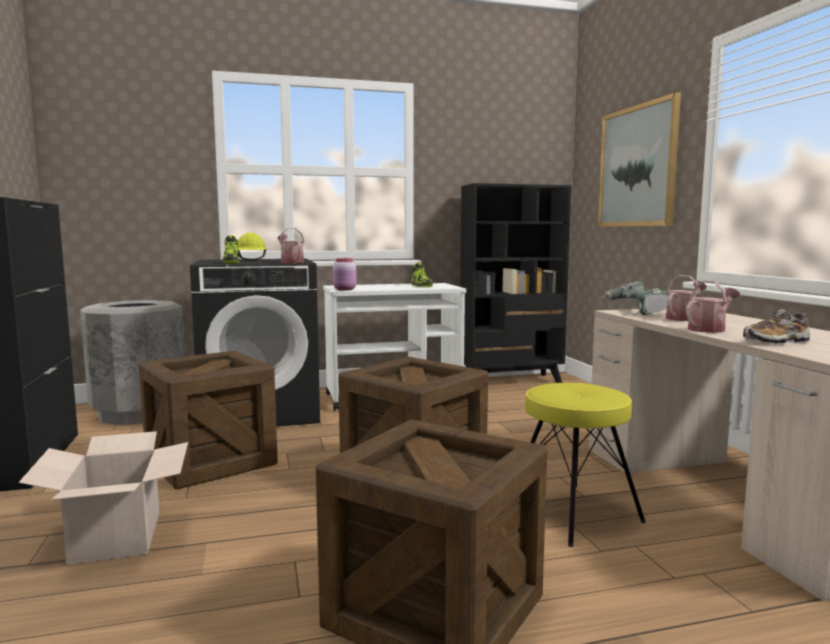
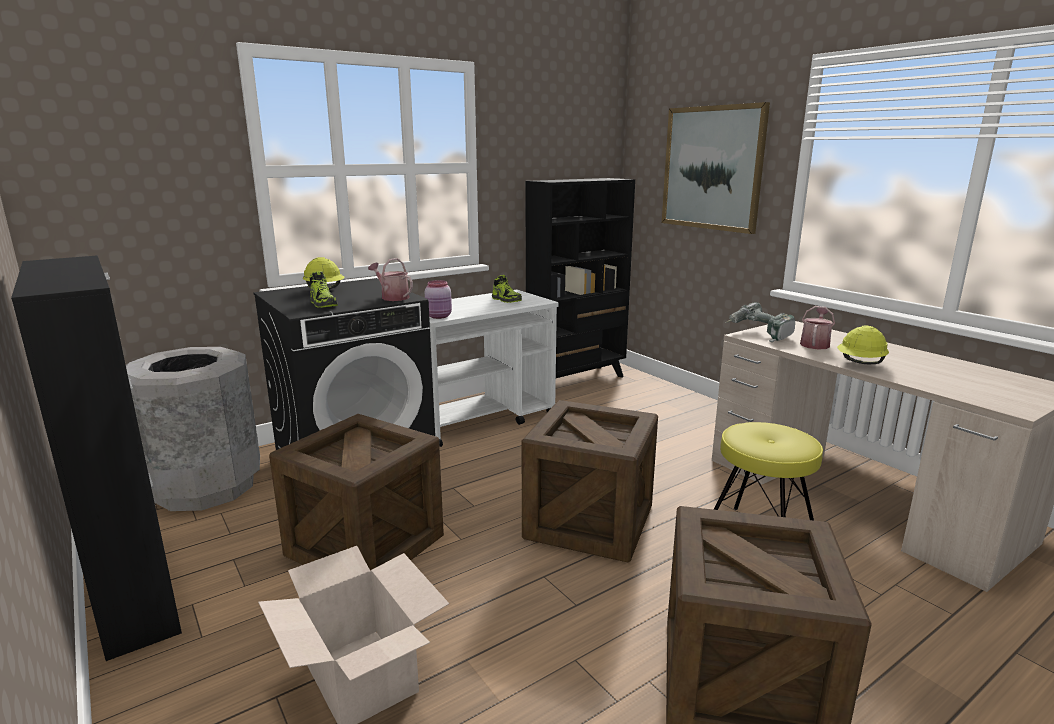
camera: 20 degrees left, 10 degrees up
watering can [686,280,740,333] -> yellow hard hat [837,326,889,365]
shoe [743,309,811,345] -> none

